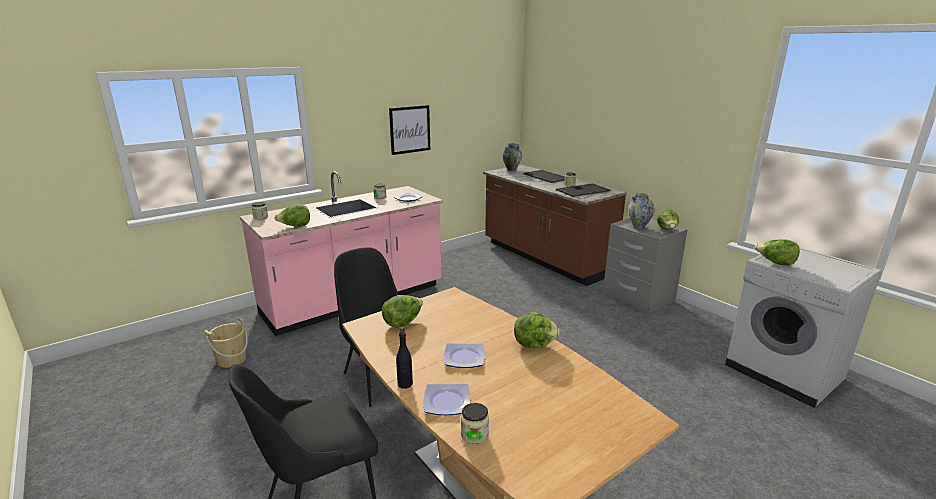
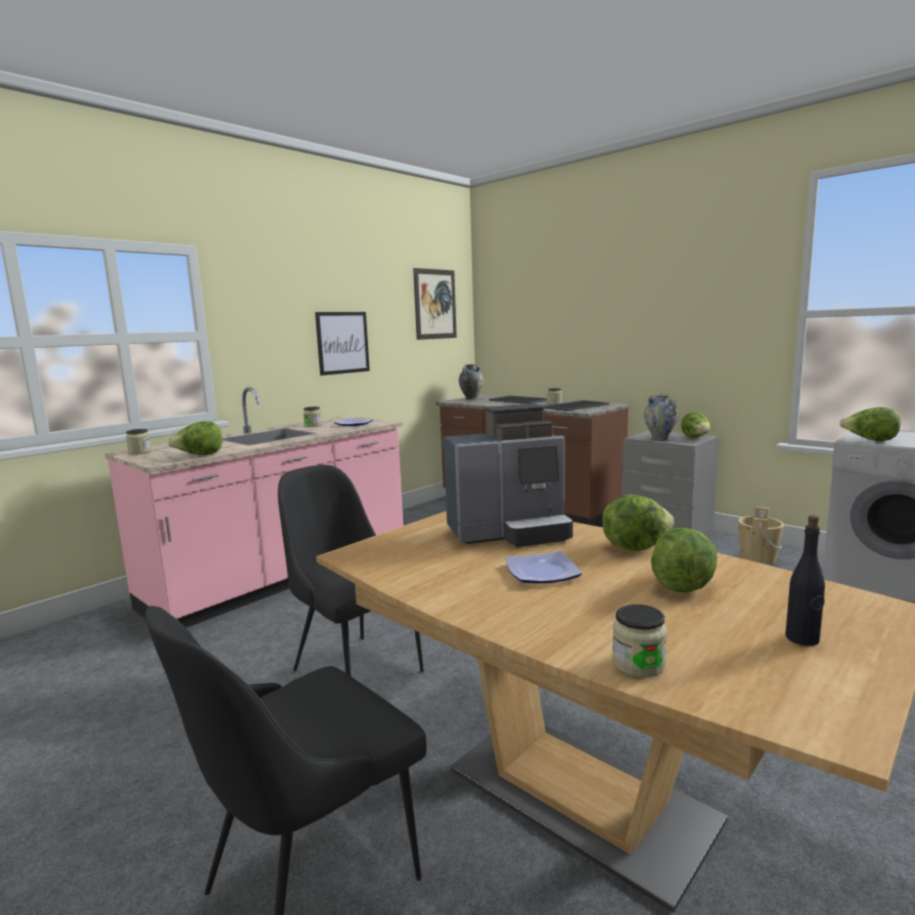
camera: 10 degrees left, 10 degrees down
beige bucket [204,317,248,368] -> beige bucket moved to [738,507,784,565]
lettuce [382,295,423,328] -> lettuce moved to [651,528,717,593]
black bottle [396,327,413,389] -> black bottle moved to [786,515,825,646]
plate [423,384,470,415] -> none
none -> picture [413,268,457,340]
none -> coffee machine [443,404,573,547]

